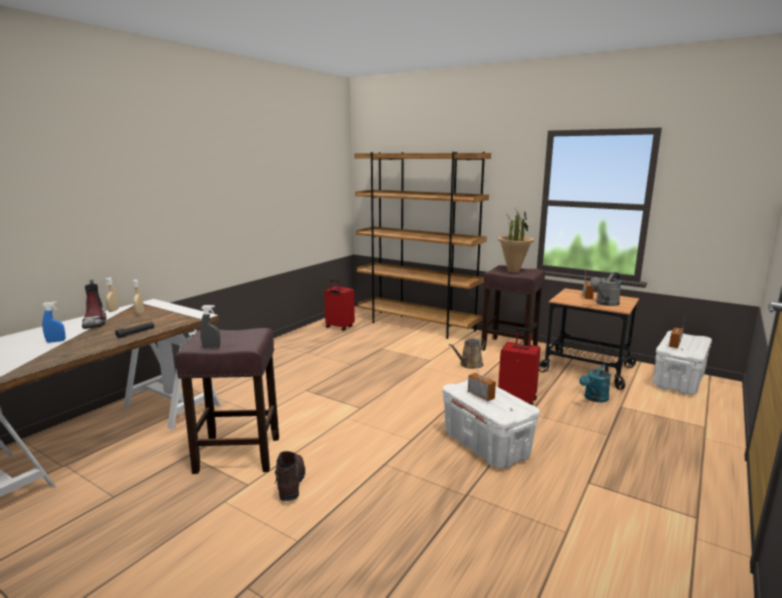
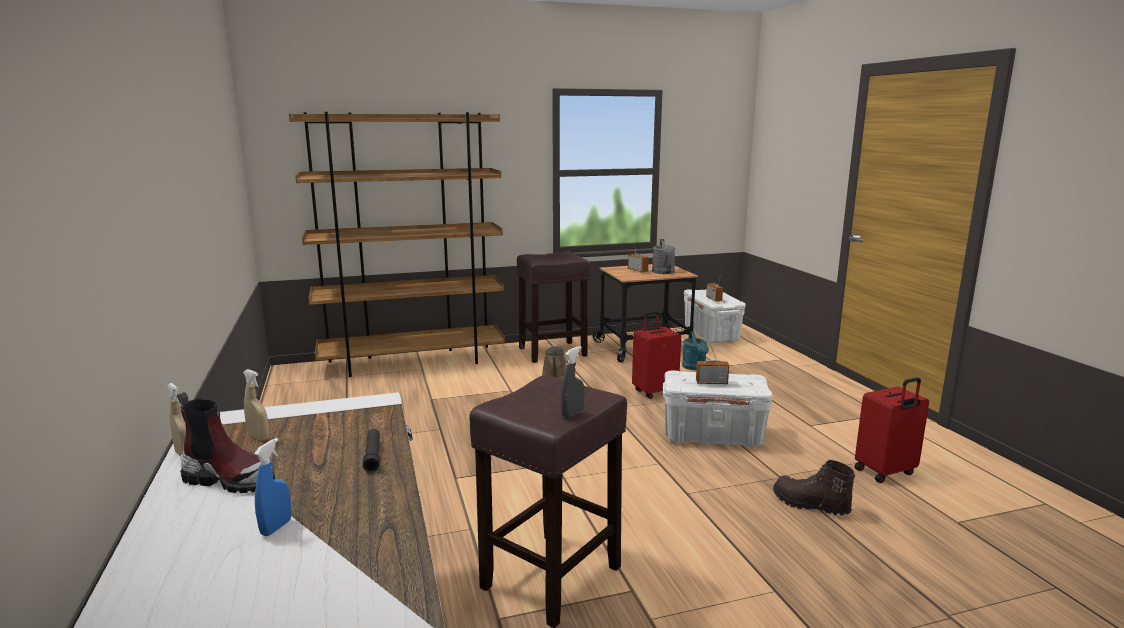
camera: 50 degrees left, 0 degrees up
brown boot [275,451,305,501] -> brown boot moved to [773,460,855,516]
red suitcase [324,279,355,331] -> red suitcase moved to [855,377,929,483]
potted plant [498,208,534,273] -> none

